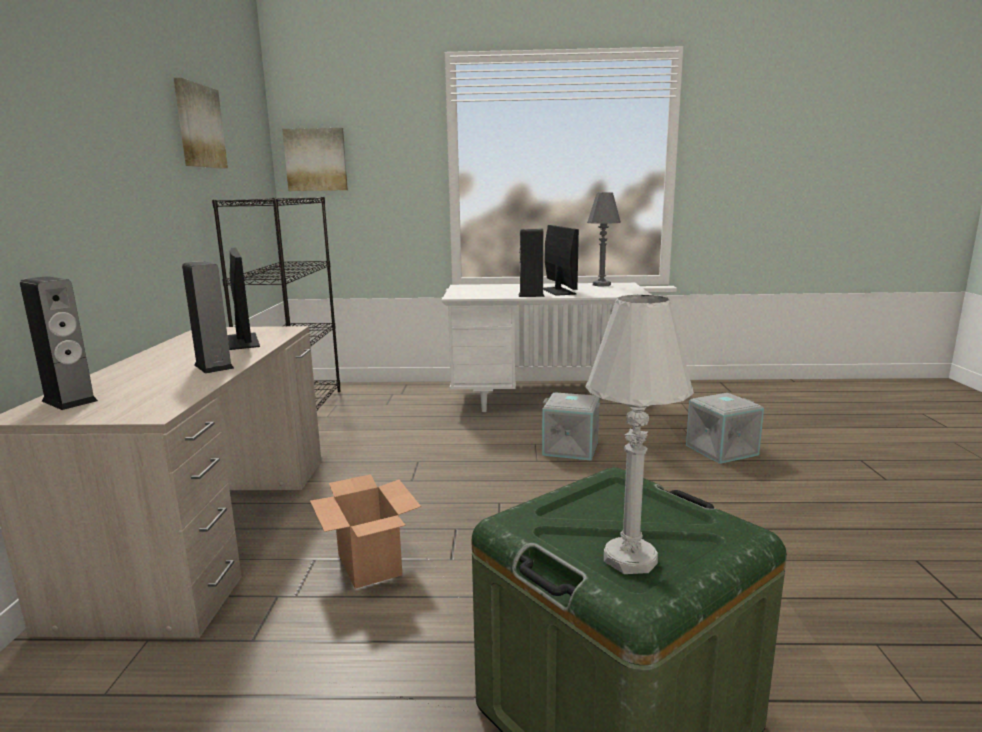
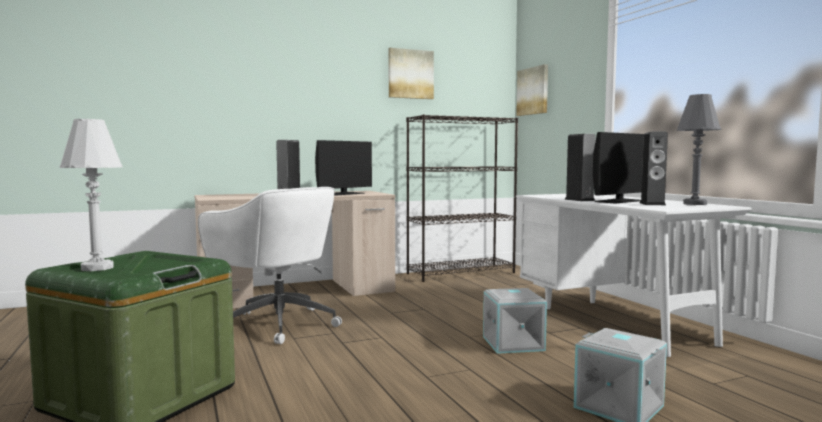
camera: 65 degrees right, 10 degrees down
speaker [20,276,98,410] -> speaker moved to [640,131,668,205]
cardboard box [310,474,421,589] -> white office chair [198,187,342,344]

